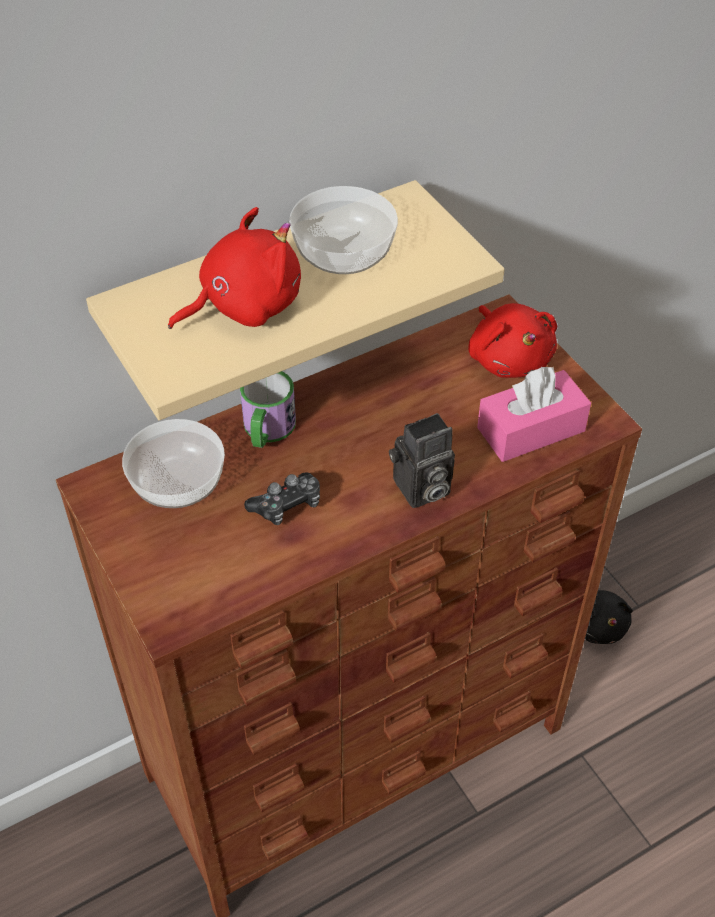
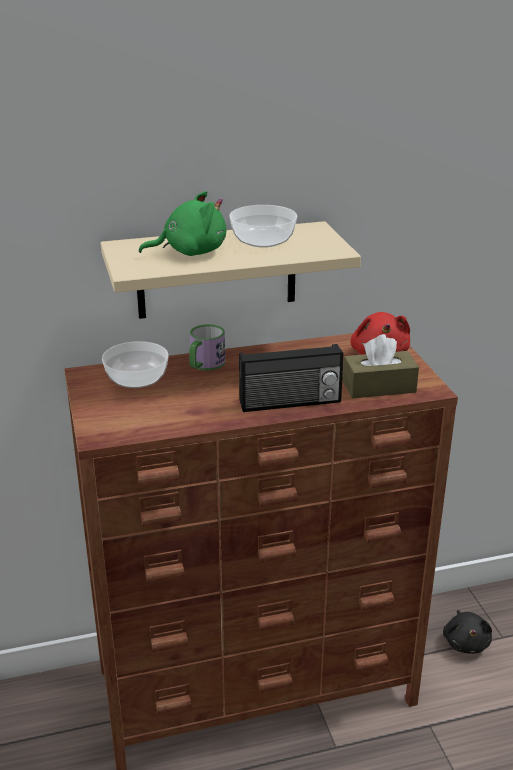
camera: 15 degrees right, 20 degrees down
red plush toy [168,207,301,329] -> green plush toy [139,191,226,256]
game controller [244,472,320,525] -> none
camera [389,413,455,508] -> radio [239,344,344,412]
pink tissue box [477,366,591,462] -> brown tissue box [343,334,419,398]

